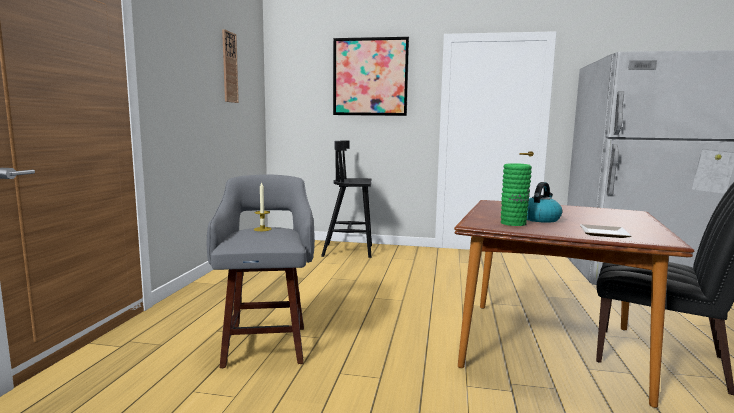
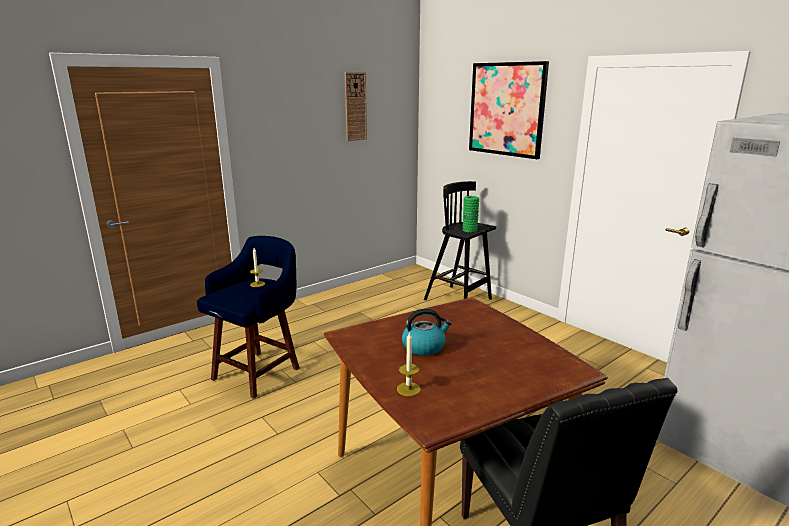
camera: 40 degrees right, 10 degrees up
grey stool [207,174,315,368] -> blue stool [197,236,300,399]
green vase [501,163,532,226] -> green vase moved to [463,196,479,232]
plate [580,224,632,238] -> candle [397,332,421,396]

